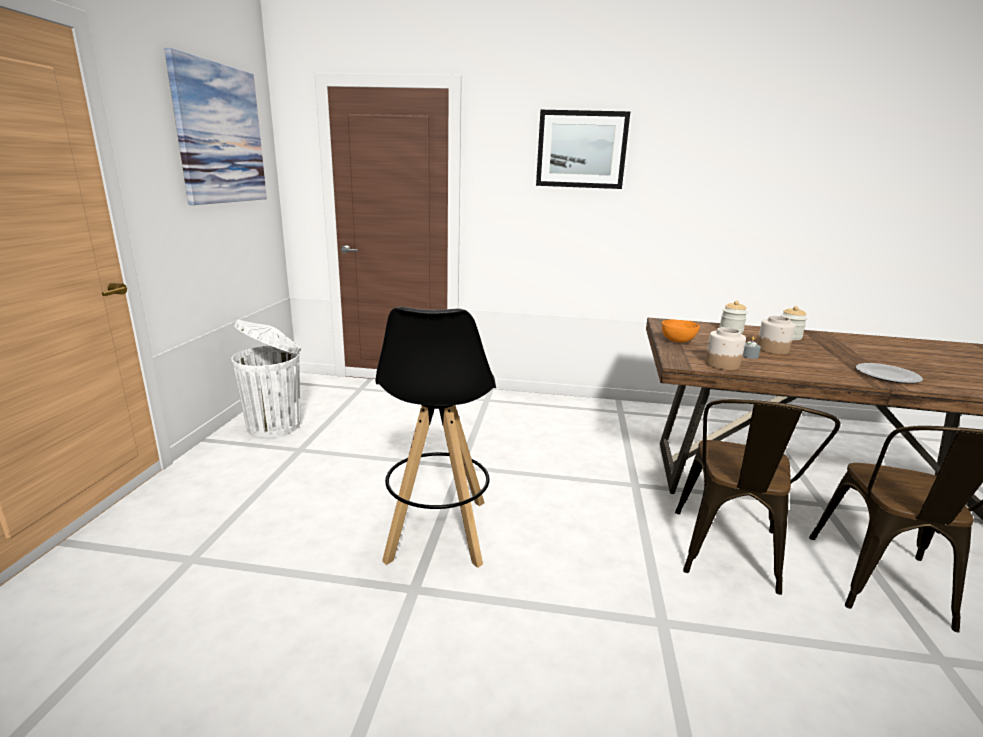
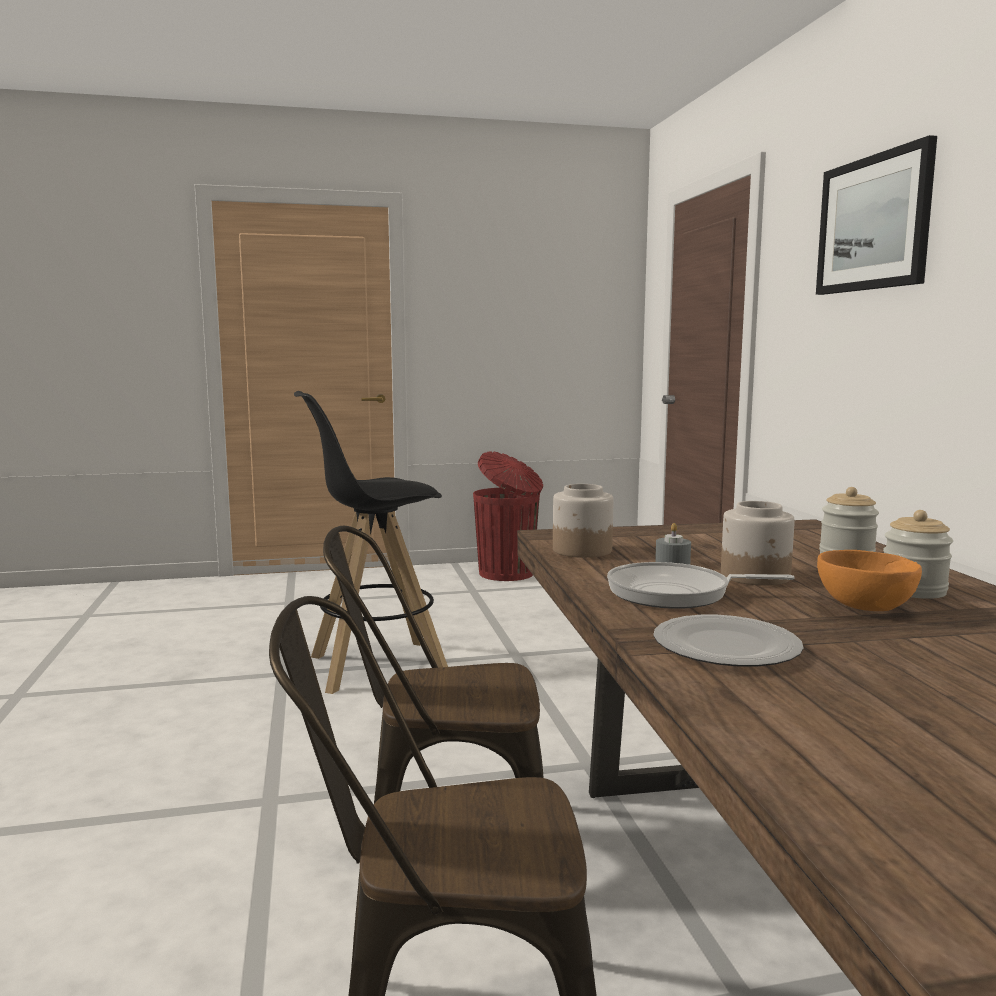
camera: 70 degrees right, 10 degrees down
picture [164,48,267,205] -> none
white trash can [231,320,301,438] -> red trash can [473,451,543,581]
orange bowl [662,319,700,343] -> orange bowl moved to [817,550,922,611]
none -> frying pan [607,562,795,609]

